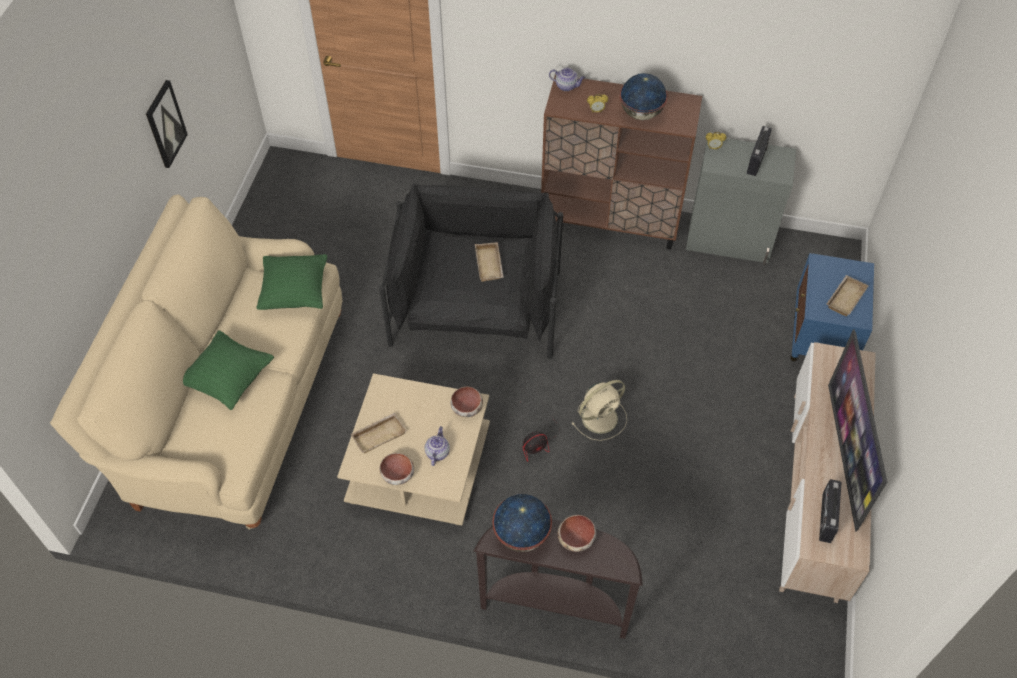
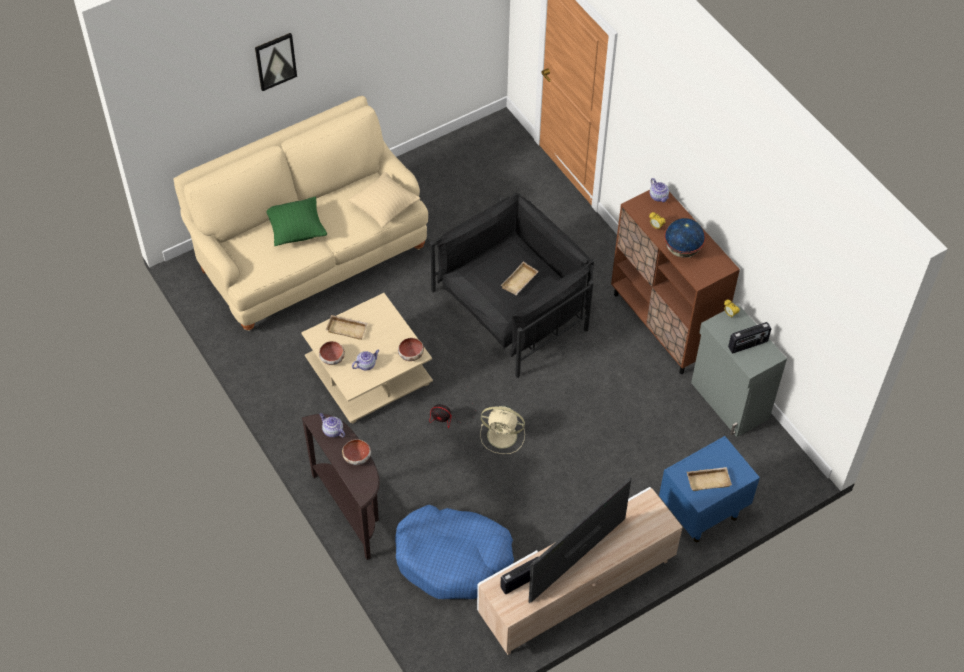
camera: 45 degrees right, 0 degrees up
picture [146,80,188,168] -> picture moved to [255,33,297,91]
green pillow [257,254,327,310] -> beige pillow [348,172,420,228]
globe [492,494,552,552] -> teapot [320,413,345,437]
none -> blue dog bed [395,505,514,599]

